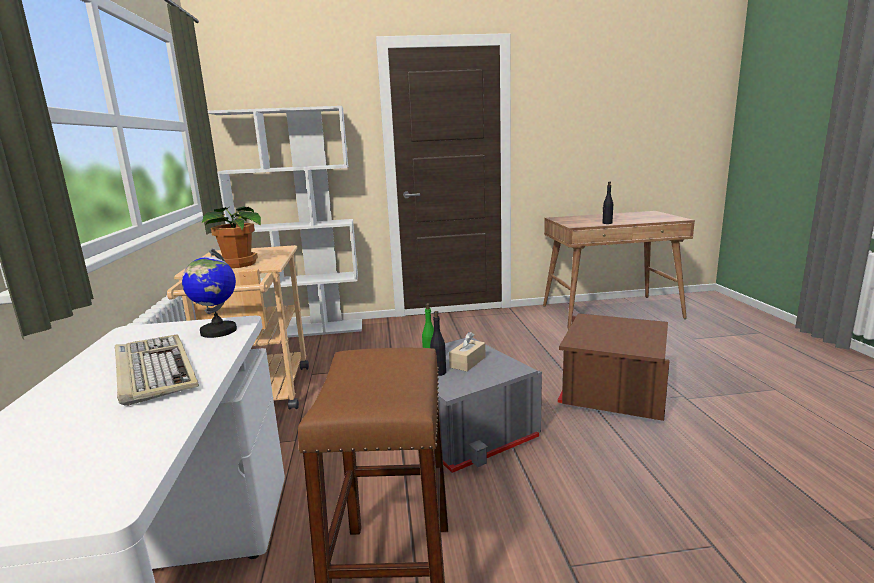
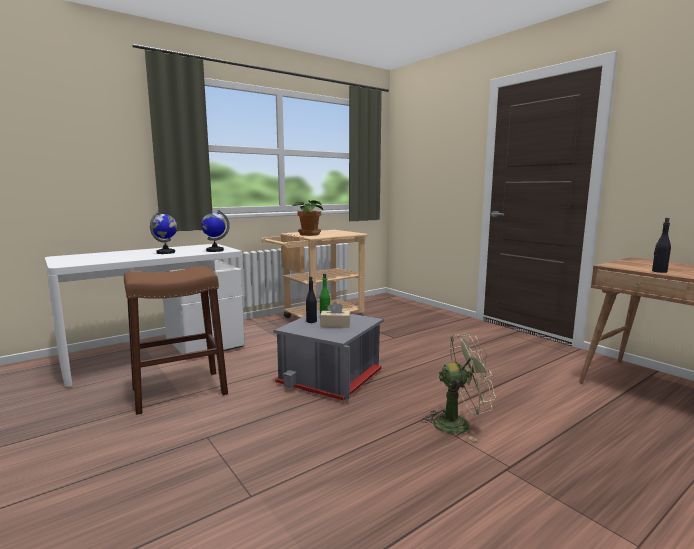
camera: 60 degrees right, 5 degrees down
keyboard [115,335,199,406] -> globe [150,211,177,254]
white bookcase [208,106,362,338] -> none
brown storage box [558,313,670,421] -> green fan [421,333,496,441]

